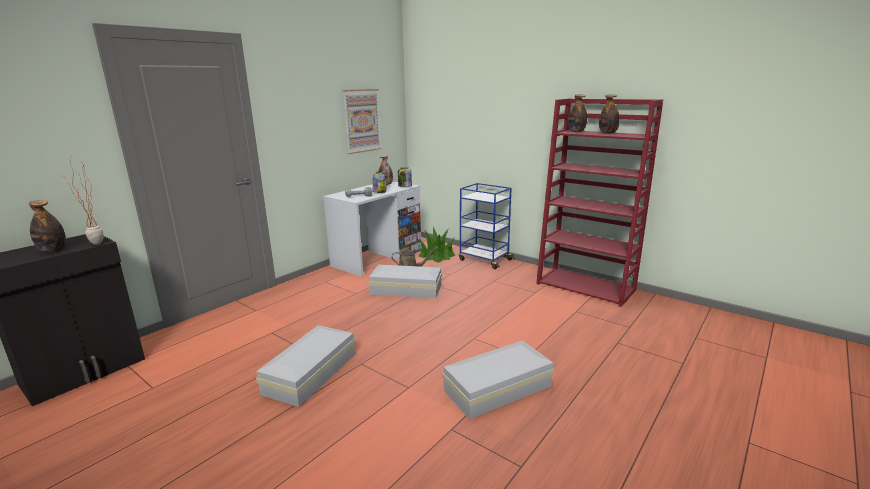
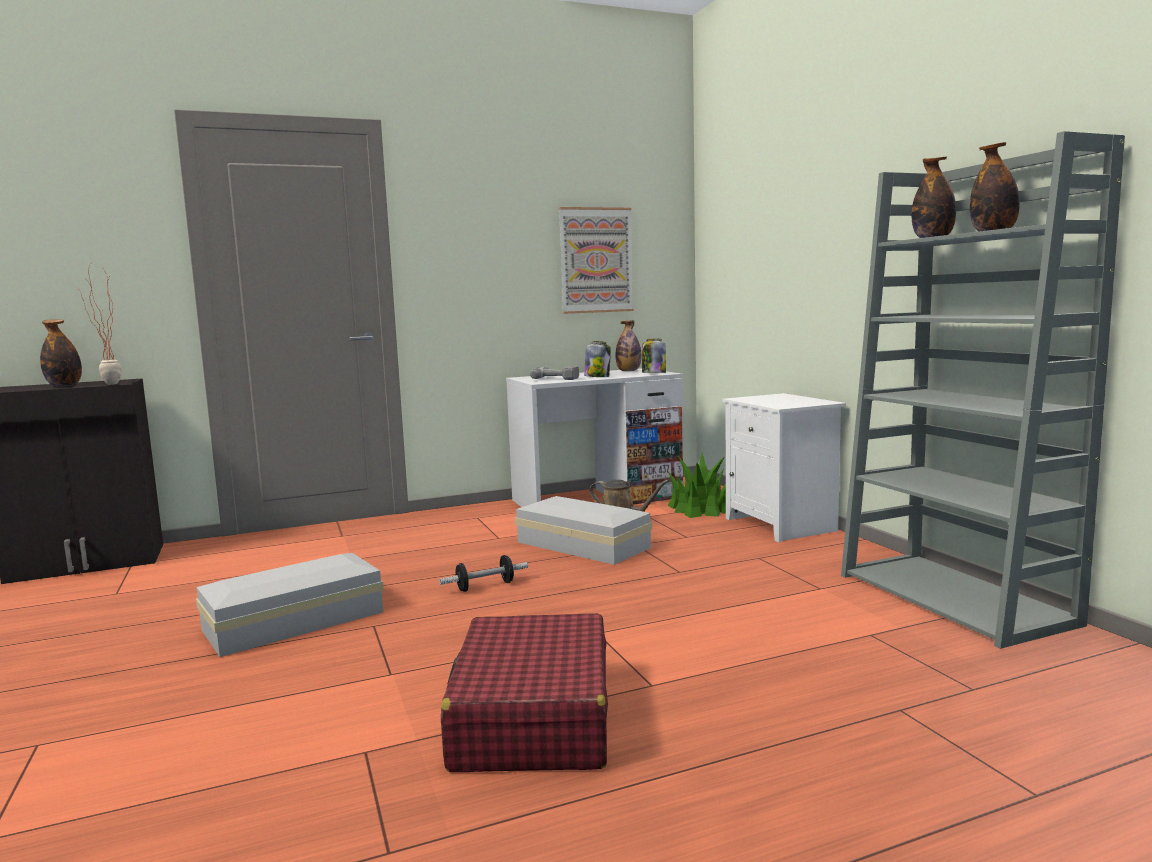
camera: 30 degrees right, 10 degrees down
white storage box [442,340,554,419] -> red suitcase [441,613,608,772]
blue cart [459,183,514,269] -> white nightstand [722,393,846,542]
red bookcase [536,99,663,307] -> grey bookcase [841,131,1125,649]
none -> dumbbell [439,555,528,592]

